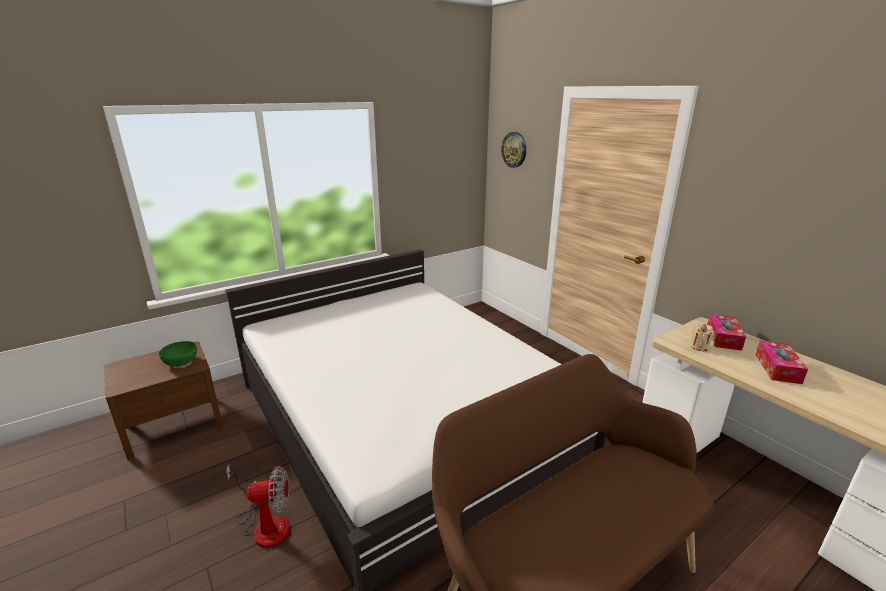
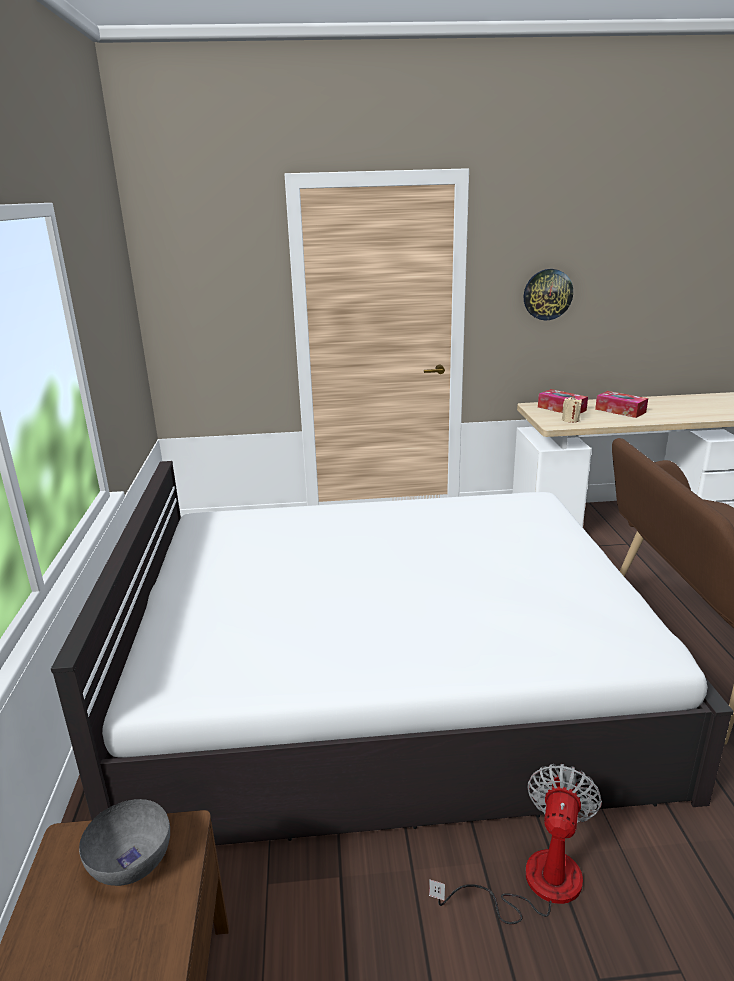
camera: 60 degrees left, 0 degrees up
green bowl [159,341,197,367] -> grey bowl [79,799,170,886]
wall clock [501,132,526,168] -> wall clock moved to [524,269,573,320]

